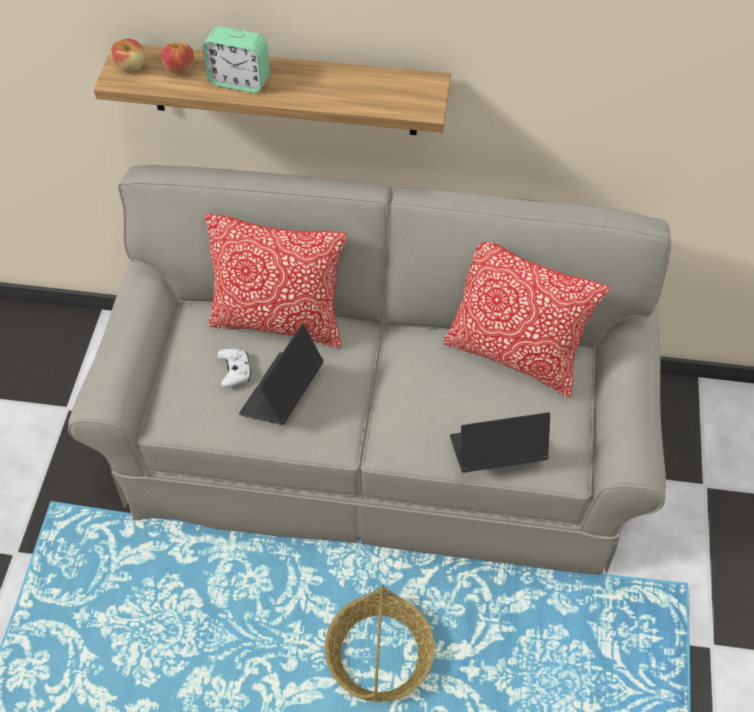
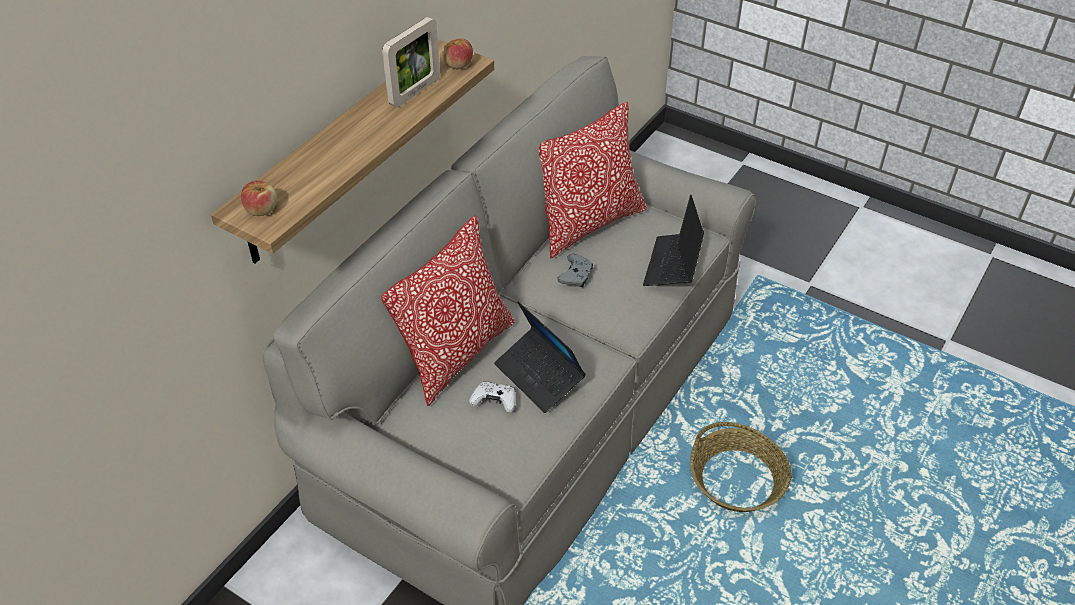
camera: 65 degrees left, 10 degrees down
apple [161,42,194,74] -> apple moved to [443,39,473,69]
alarm clock [203,26,270,93] -> none
none -> picture frame [382,17,440,107]
none -> grey game controller [557,254,593,287]

